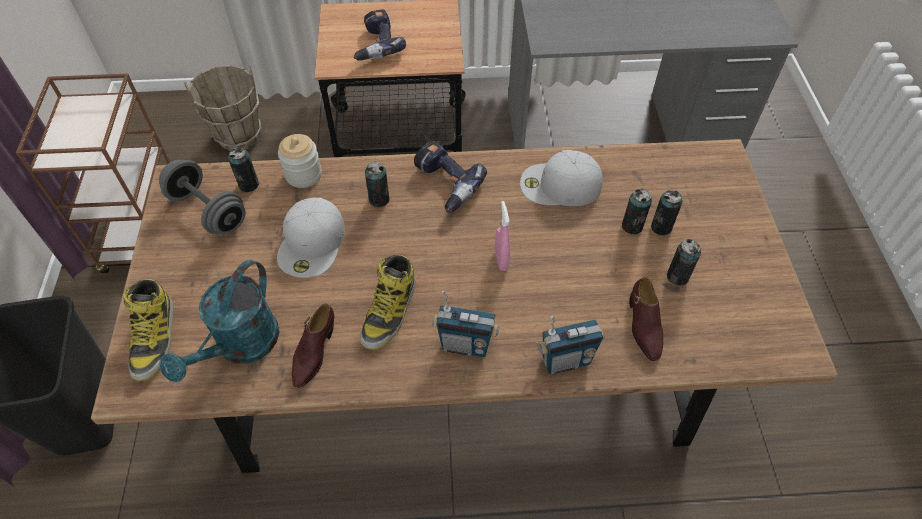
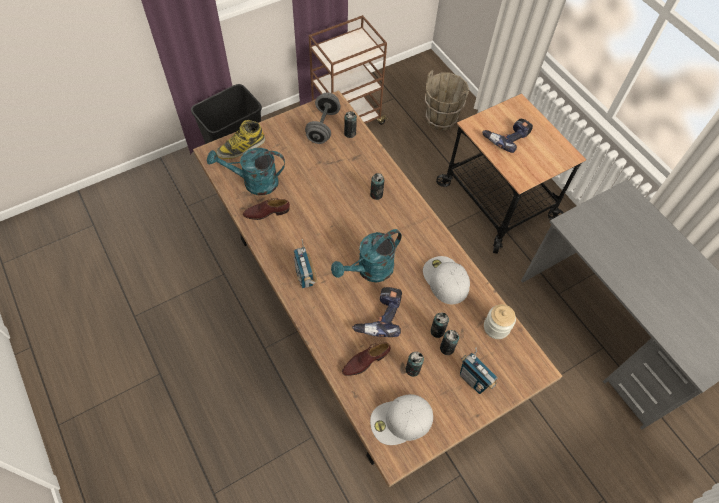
camera: 60 degrees right, 5 degrees up
white cap [277,198,345,278] -> white cap moved to [370,394,433,445]
jar [278,134,322,188] -> jar moved to [484,304,516,339]
boot [360,255,416,350] -> none
power drill [414,141,487,213] -> power drill moved to [353,287,402,337]
pink spray bottle [495,201,510,271] -> turquoise watering can [331,229,402,282]
radio [536,316,605,374] -> radio moved to [460,348,498,394]

